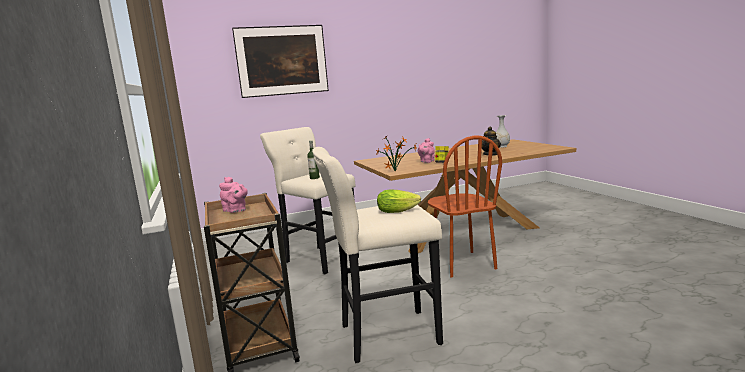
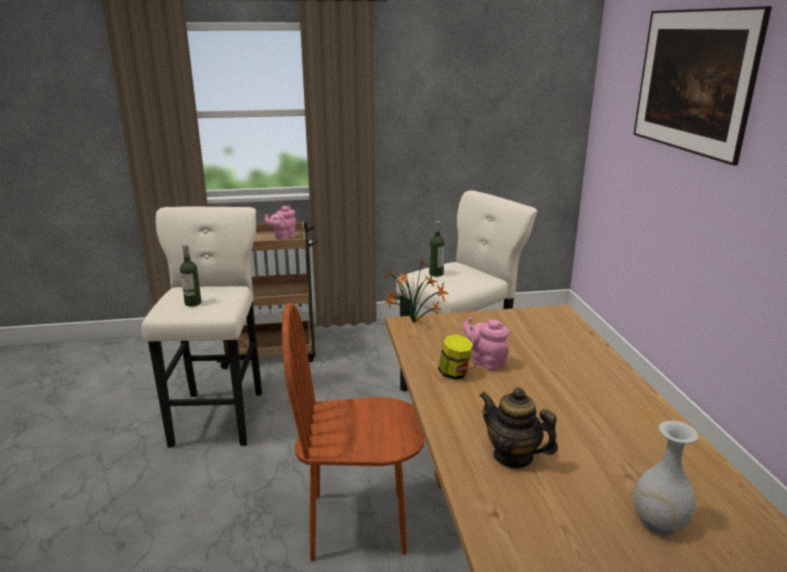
camera: 100 degrees right, 10 degrees up
lettuce [377,190,421,213] -> bottle [180,245,201,307]

